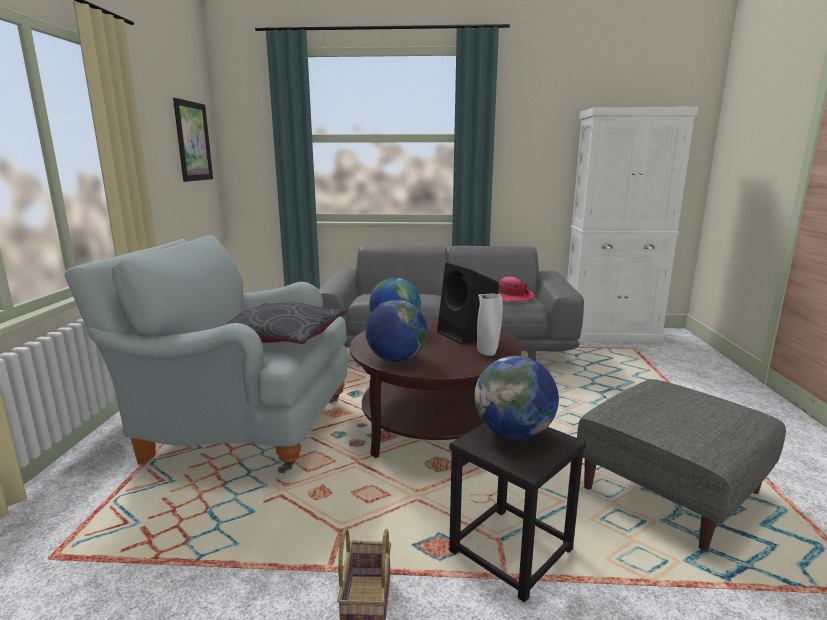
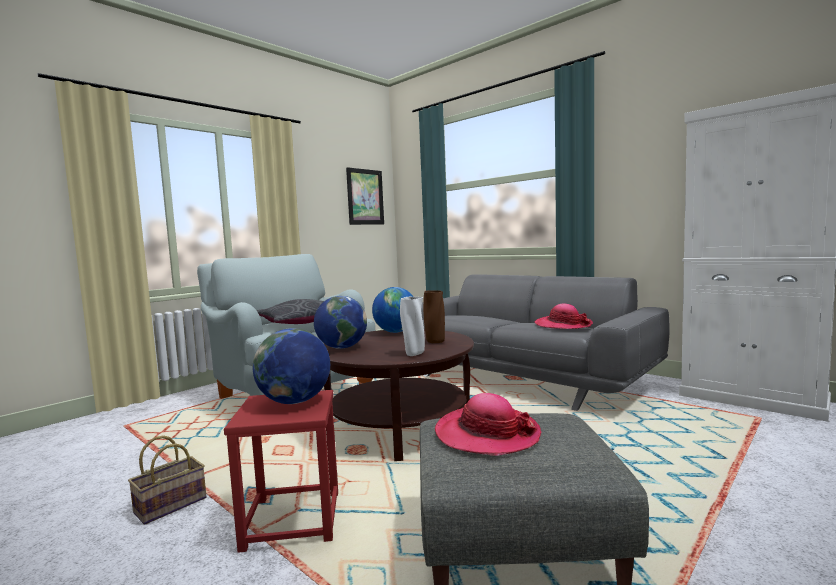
camera: 40 degrees right, 10 degrees down
black speaker [437,263,499,344] -> brown vase [423,290,445,343]
black stool [449,423,586,602] -> red stool [224,390,338,553]
none -> hat [435,393,541,455]

